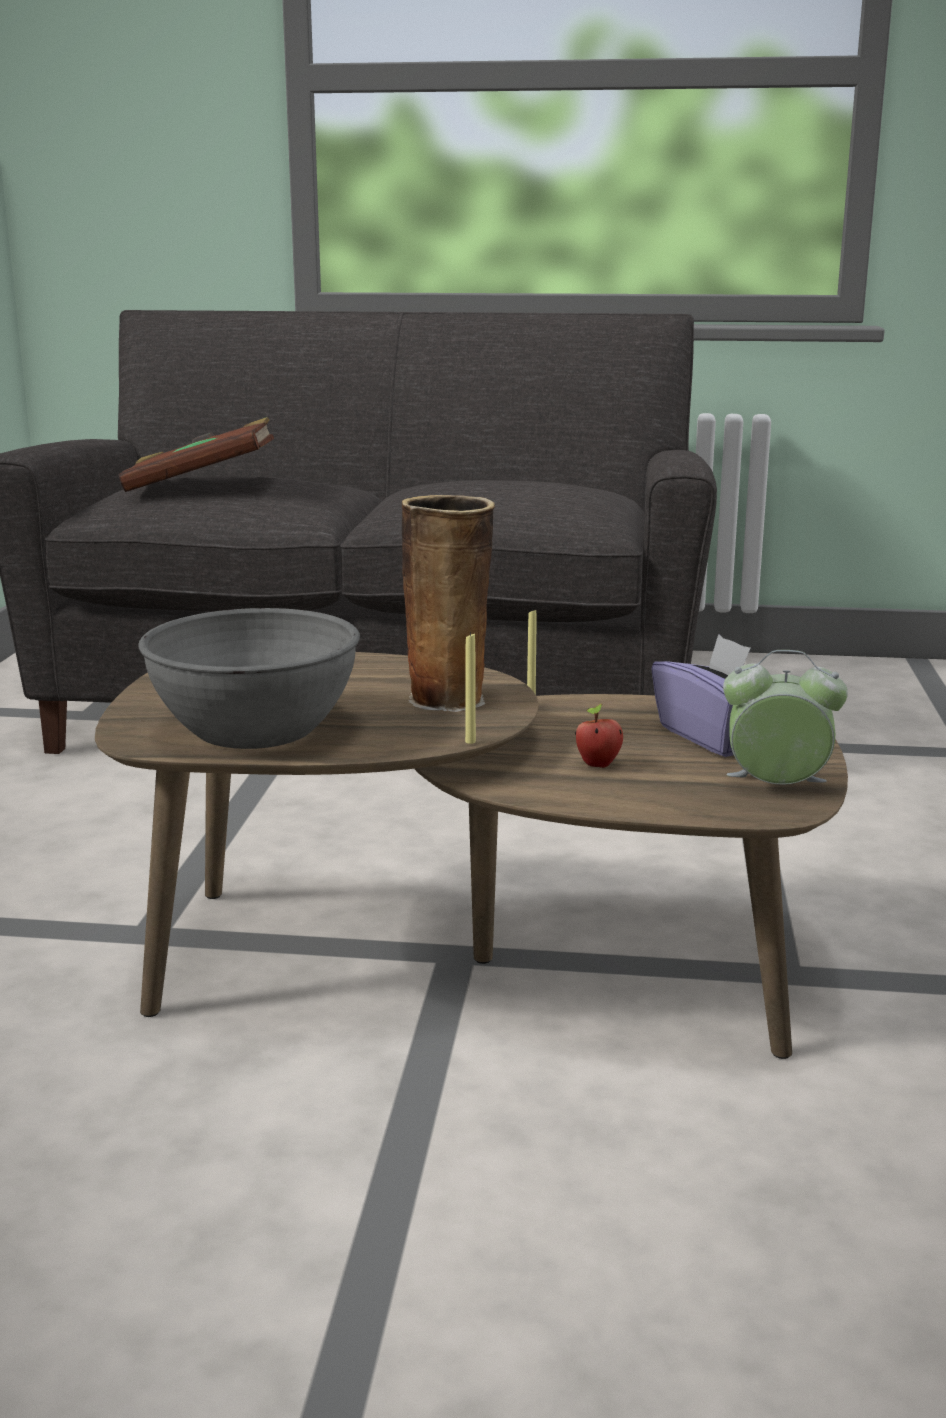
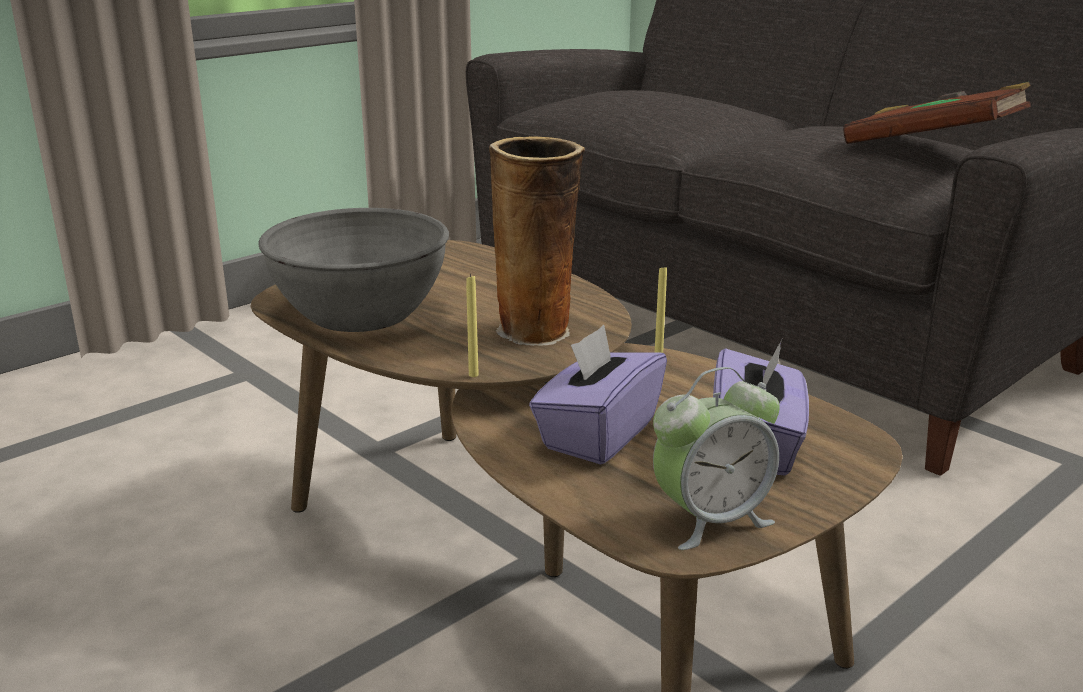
camera: 40 degrees right, 5 degrees up
brown book [118,417,274,492] -> brown book moved to [843,82,1031,144]
apple [575,704,623,768] -> purple tissue box [529,325,667,465]
alarm clock [723,650,848,785] -> alarm clock turned 105 degrees clockwise [653,367,780,550]

